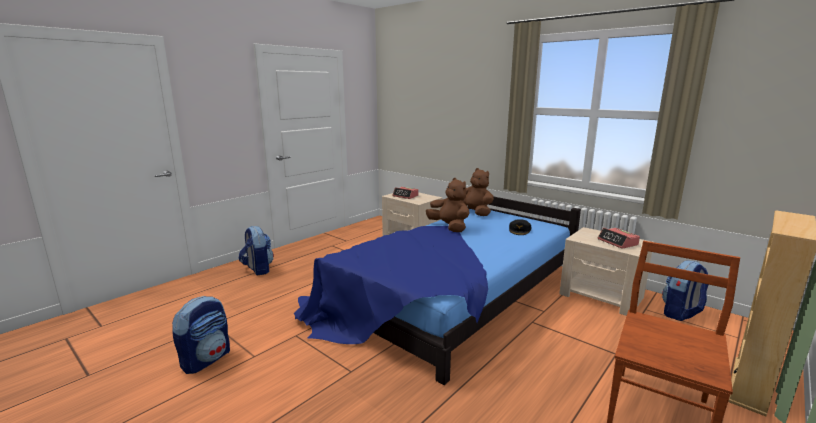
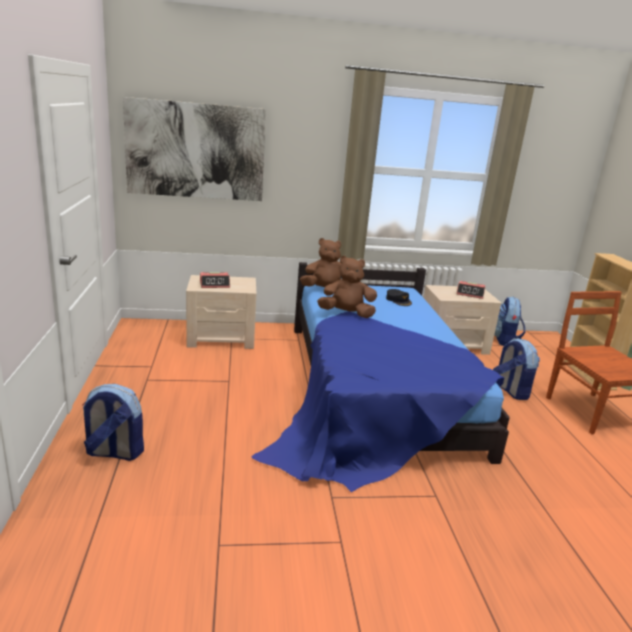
camera: 50 degrees left, 5 degrees up
backpack [172,296,230,374] -> backpack moved to [493,338,540,400]
none -> picture [123,97,266,201]

